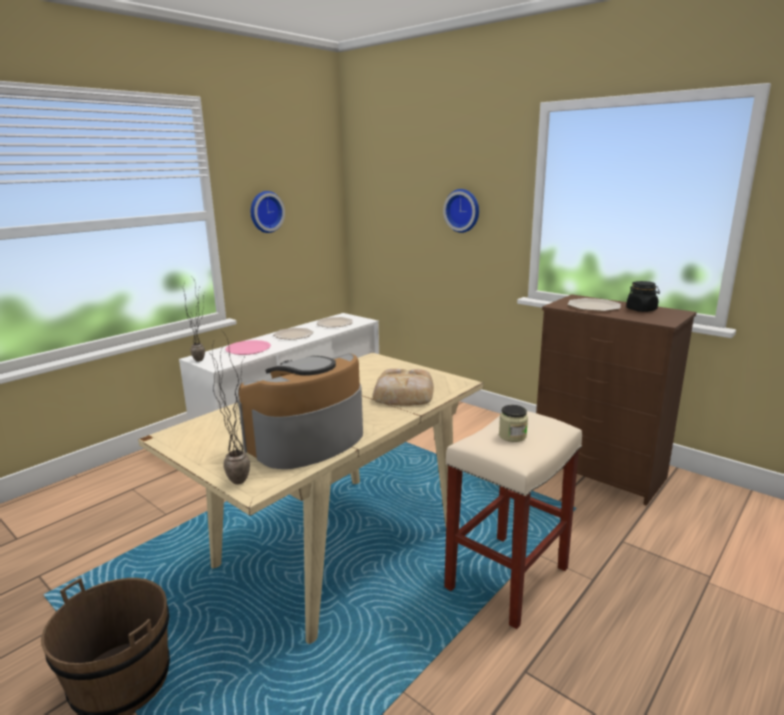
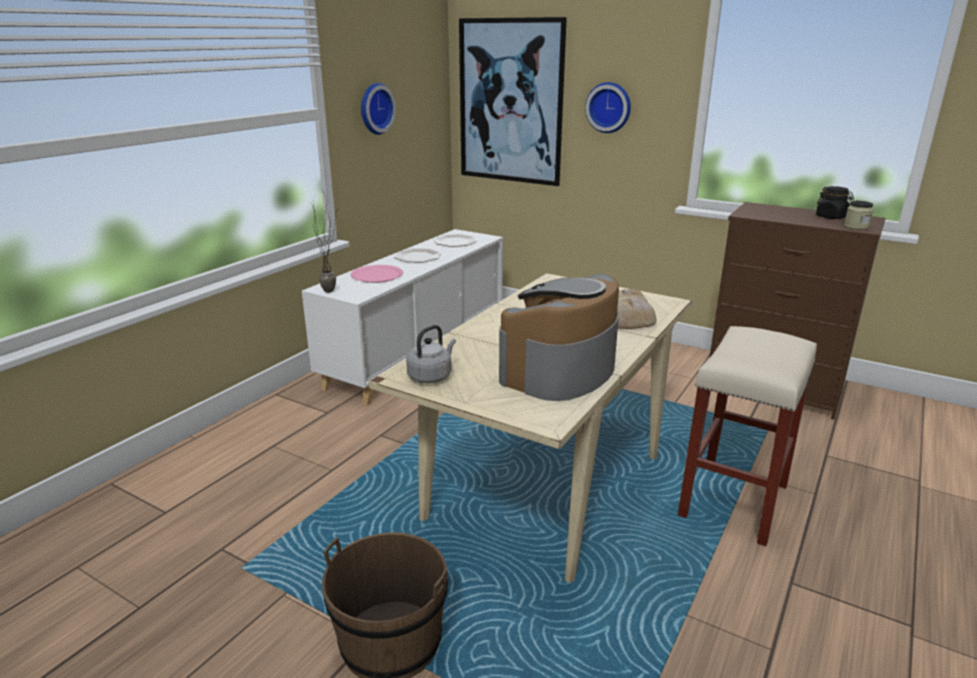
camera: 10 degrees left, 5 degrees up
potted plant [211,329,250,485] -> none
jar [499,405,528,442] -> jar moved to [844,201,873,230]
plate [568,298,621,311] -> none
none -> grey kettle [406,325,456,383]
none -> picture [459,17,567,186]

